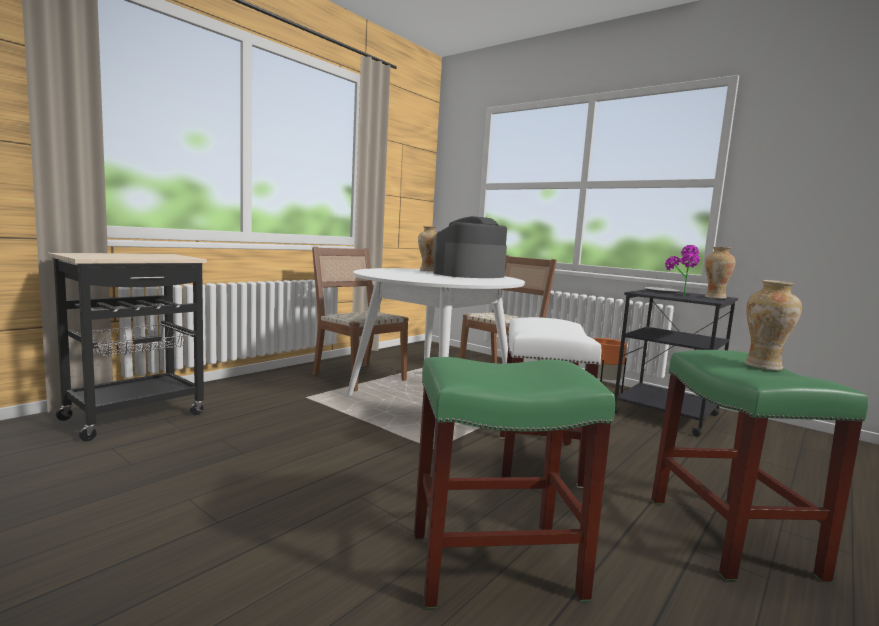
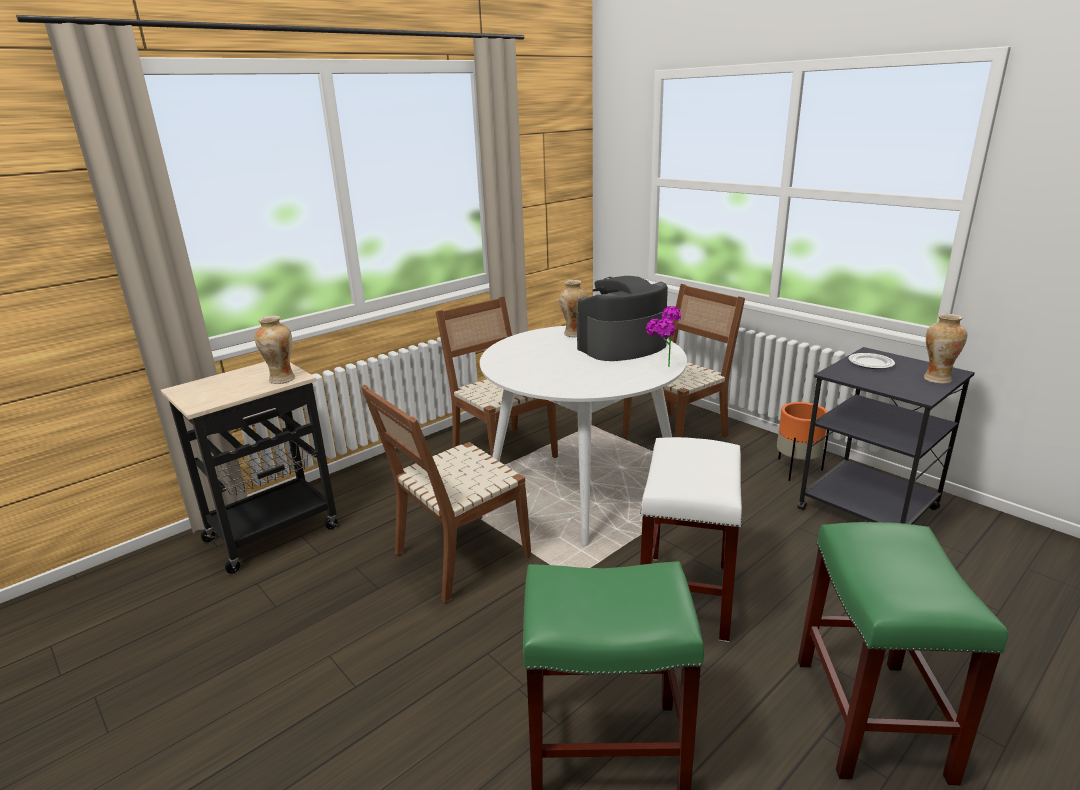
camera: 10 degrees right, 15 degrees up
potted plant [665,245,700,297] -> potted plant moved to [646,306,681,366]
vase [744,280,802,370] -> vase moved to [254,316,295,384]
none -> chair [361,385,531,603]

